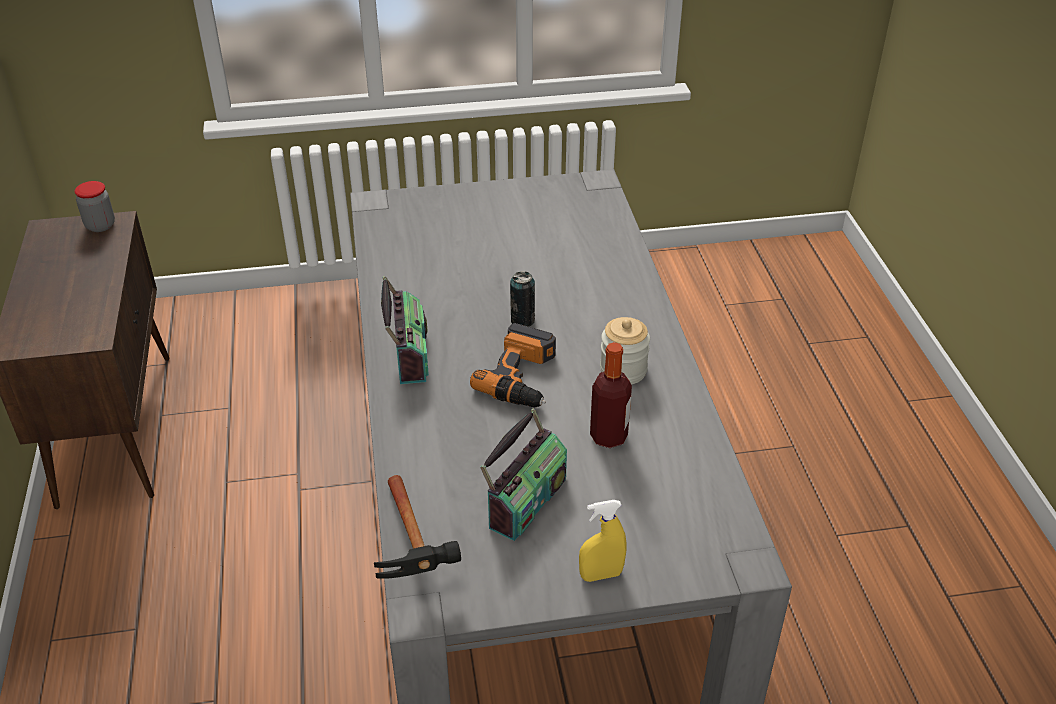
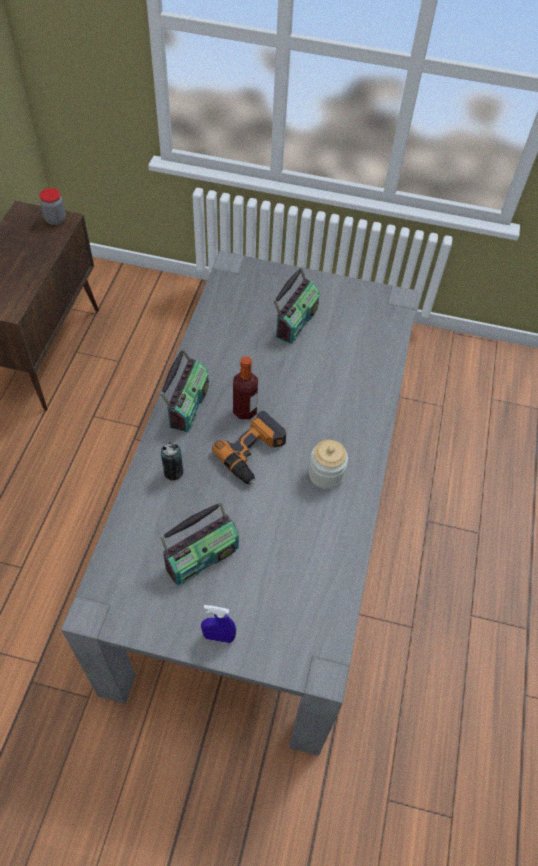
camera: 20 degrees right, 15 degrees up
hammer [374,475,461,579] -> none
can [510,271,535,327] -> can moved to [161,442,183,481]
yellow spray bottle [579,500,627,582] -> blue spray bottle [201,605,236,643]
bottle [590,342,632,448] -> bottle moved to [233,356,258,420]
none -> radio [274,267,319,344]

